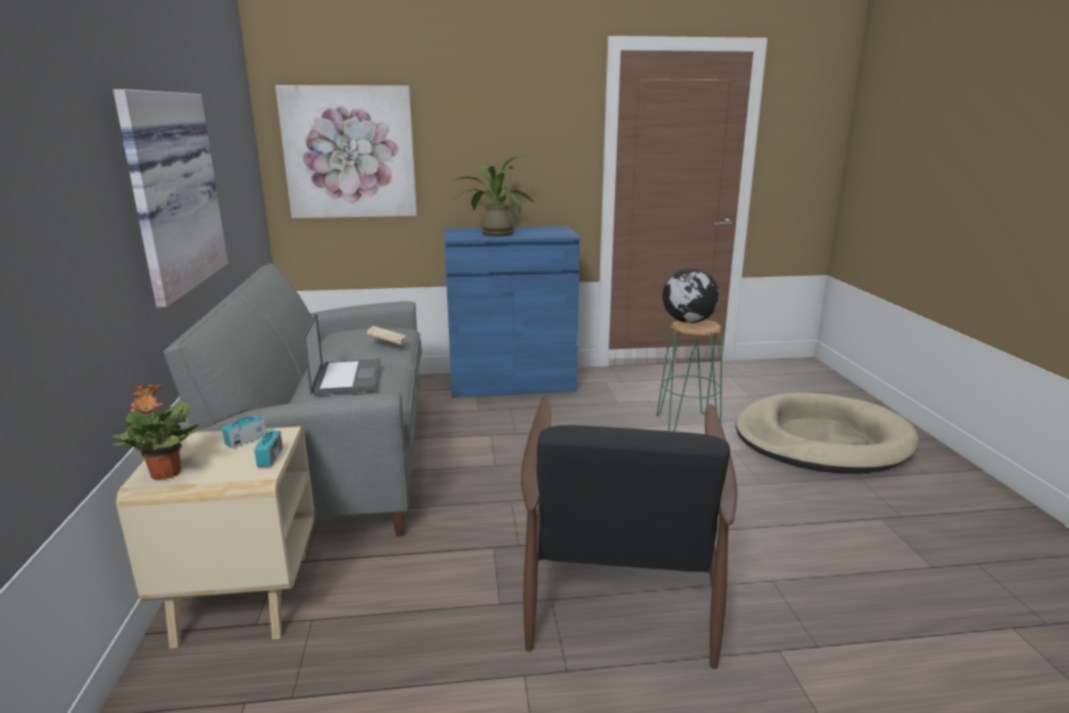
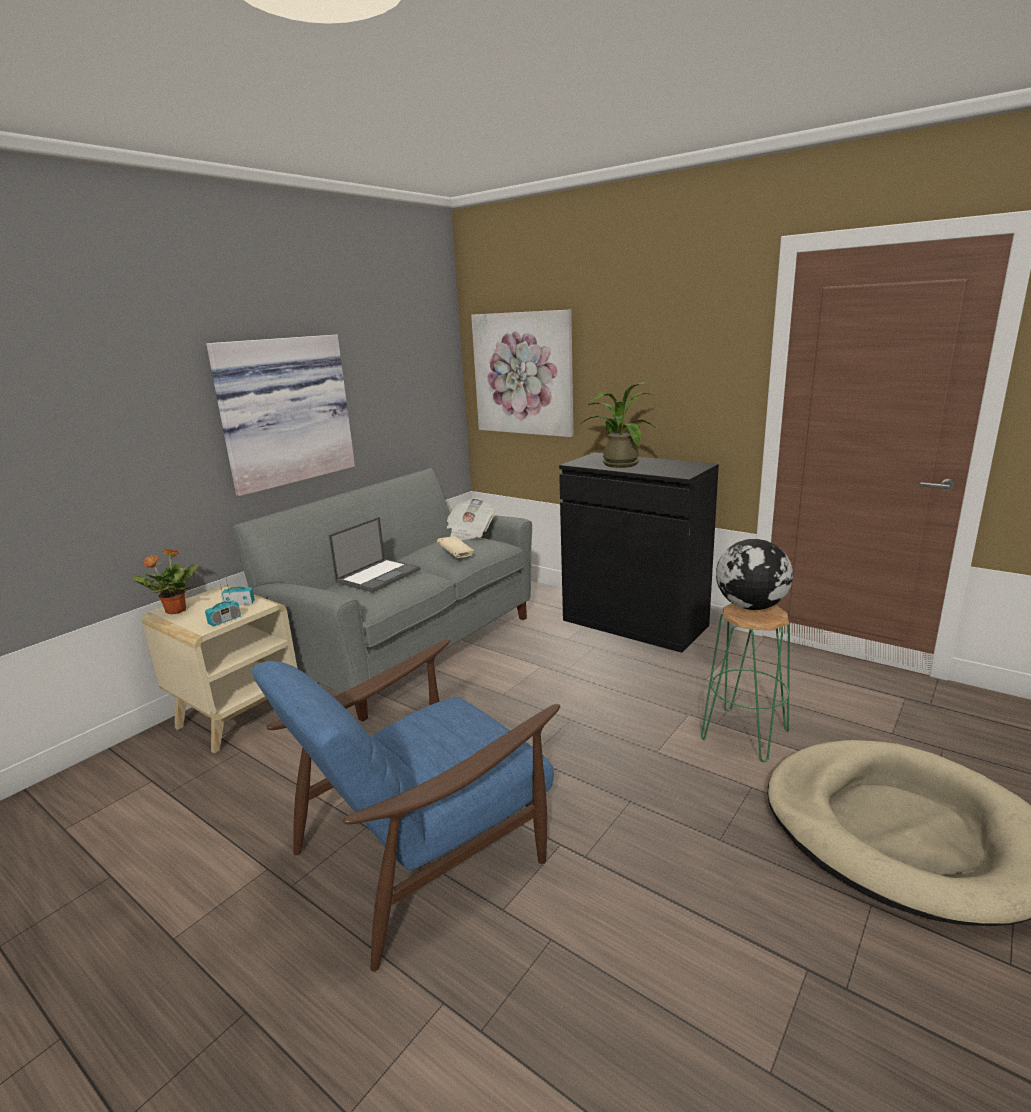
camera: 45 degrees right, 0 degrees up
blue cabinet [445,226,580,398] -> black cabinet [559,452,719,653]
black armchair [521,396,737,669] -> blue armchair [252,638,560,972]
none -> newspaper [447,498,495,541]

